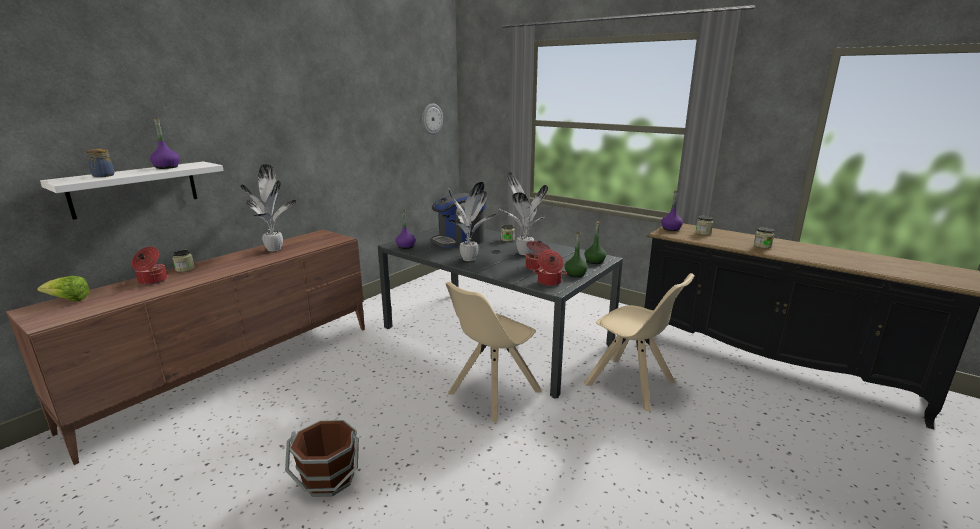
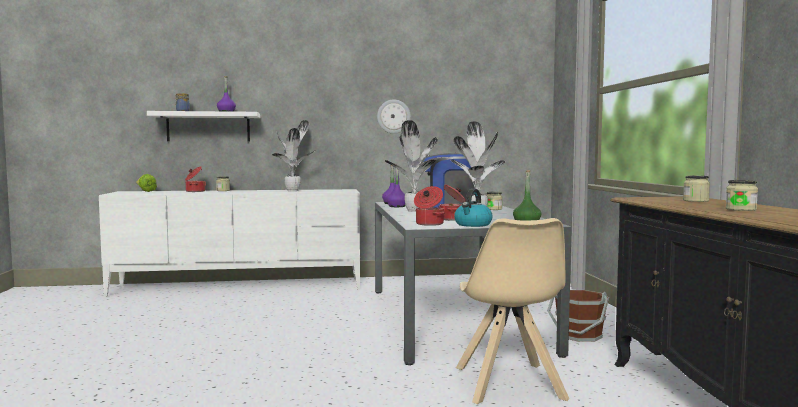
camera: 45 degrees right, 15 degrees down
brown cabinet [6,230,365,465] -> white cabinet [99,189,360,297]
brown bucket [285,420,359,497] -> brown bucket moved to [547,290,609,342]
wall clock [422,103,443,135] -> wall clock moved to [377,99,411,134]
beige chair [446,281,542,422] -> none
green bottle [564,232,588,277] -> kettle [454,189,493,227]
purple bottle [661,191,683,231] -> purple bottle moved to [386,168,406,207]

